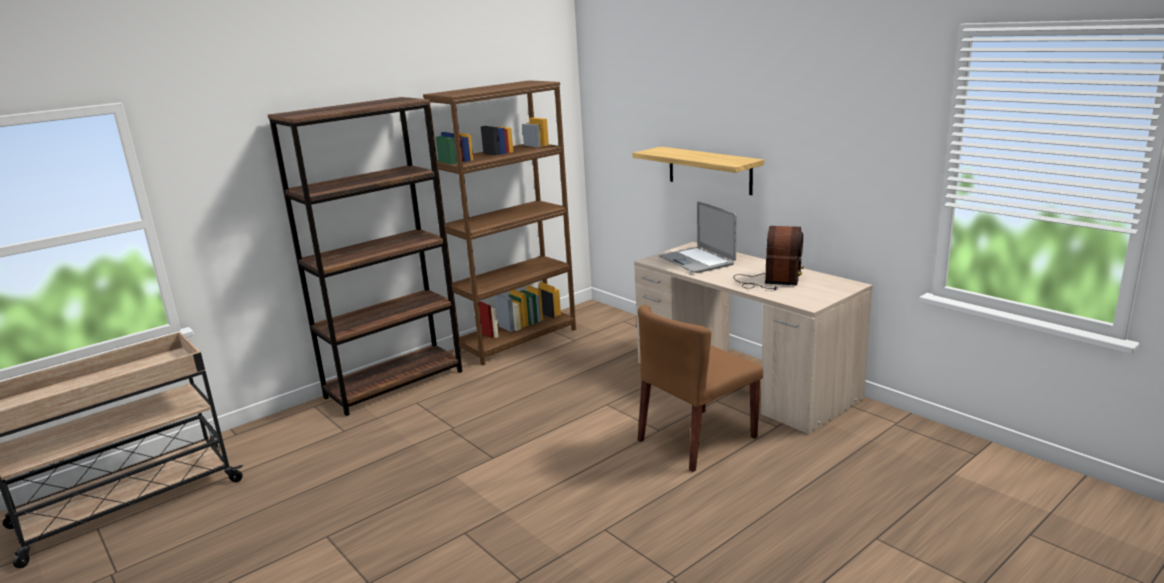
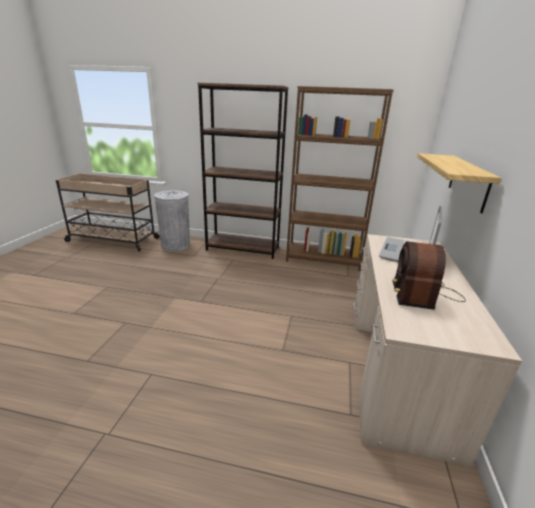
camera: 50 degrees right, 5 degrees up
brown chair [638,305,763,472] -> none
radio [733,226,804,290] -> radio turned 120 degrees clockwise [392,242,466,310]
none -> grey trash can [154,190,190,251]

